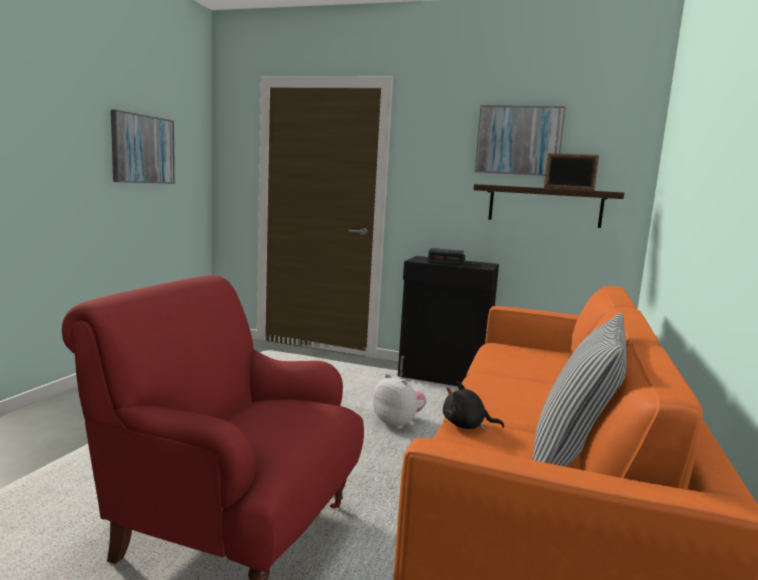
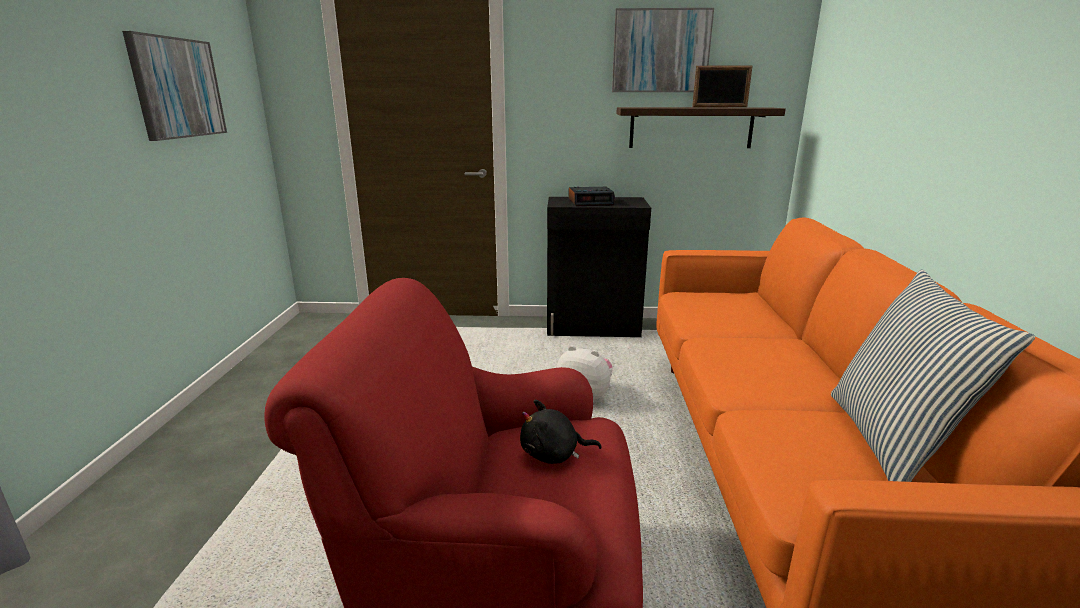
camera: 15 degrees left, 10 degrees up
black plush toy [443,382,504,430] -> black plush toy moved to [520,400,602,464]

